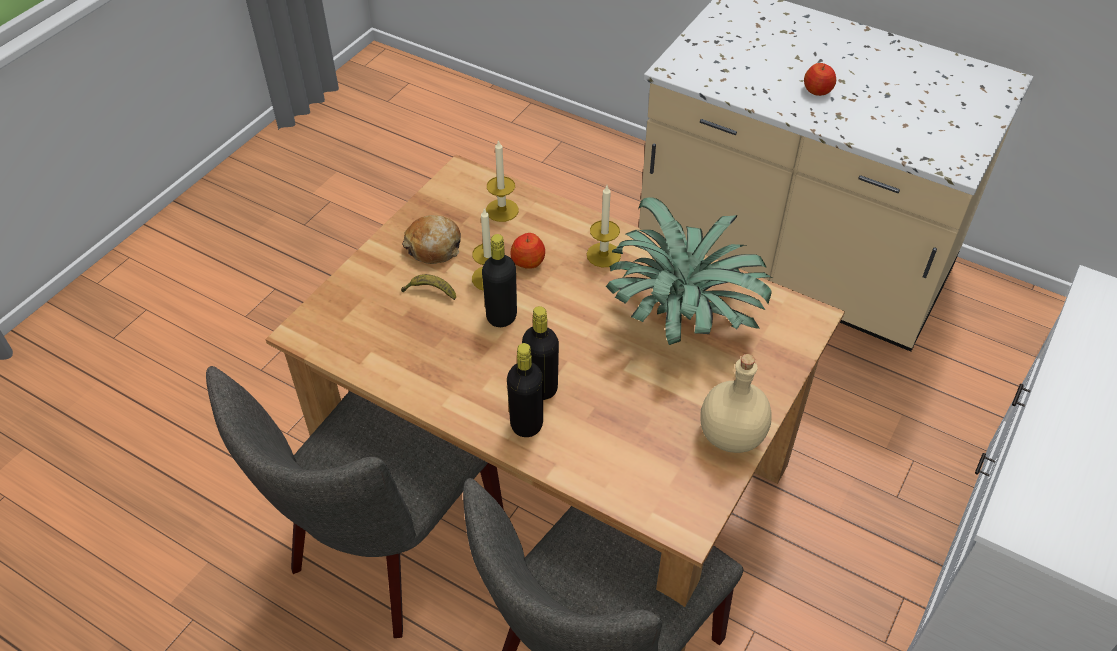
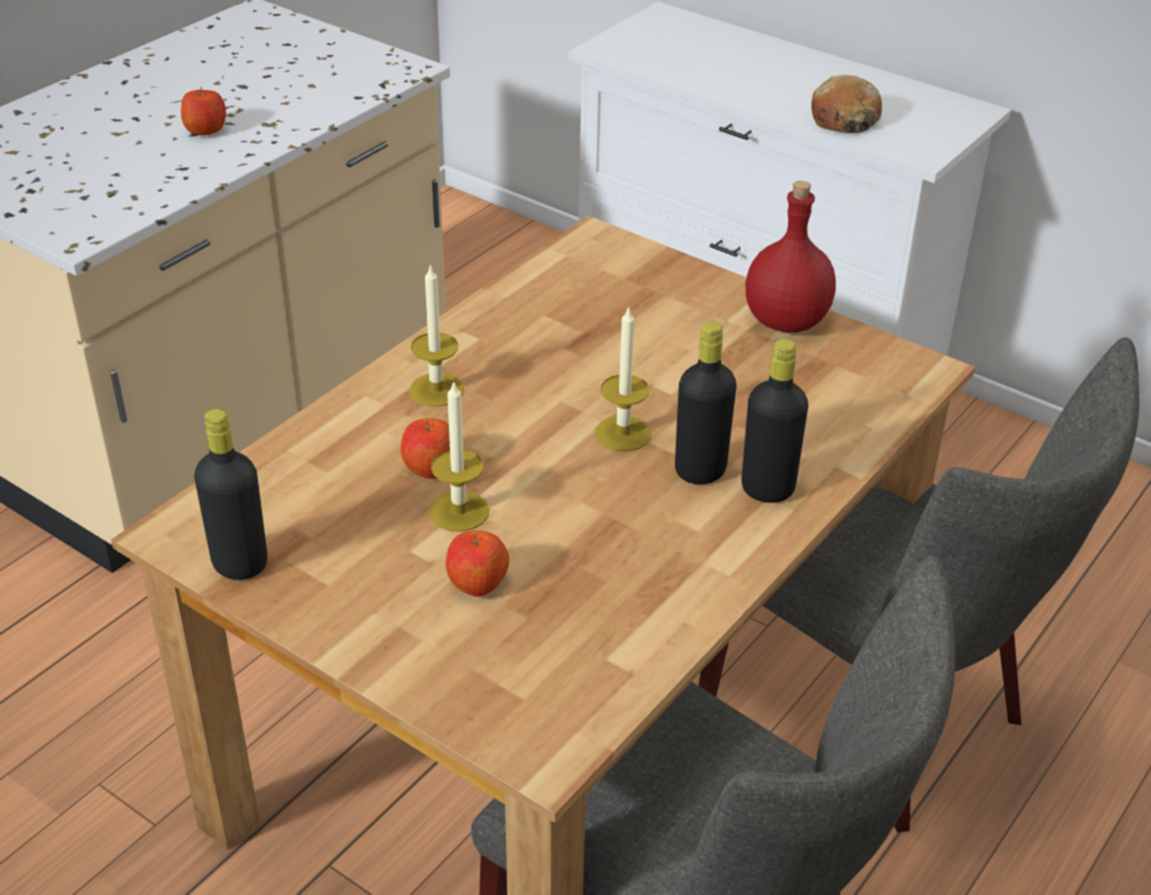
camera: 85 degrees left, 10 degrees down
banana [401,274,456,300] -> apple [446,531,509,597]
bread [402,215,461,264] -> bread moved to [811,75,882,133]
black bottle [482,234,517,327] -> black bottle moved to [194,409,268,580]
candle [486,140,519,222] -> candle moved to [595,306,651,452]
potted plant [606,197,772,345] -> none
beige bottle [700,354,772,453] -> red bottle [745,181,836,332]

